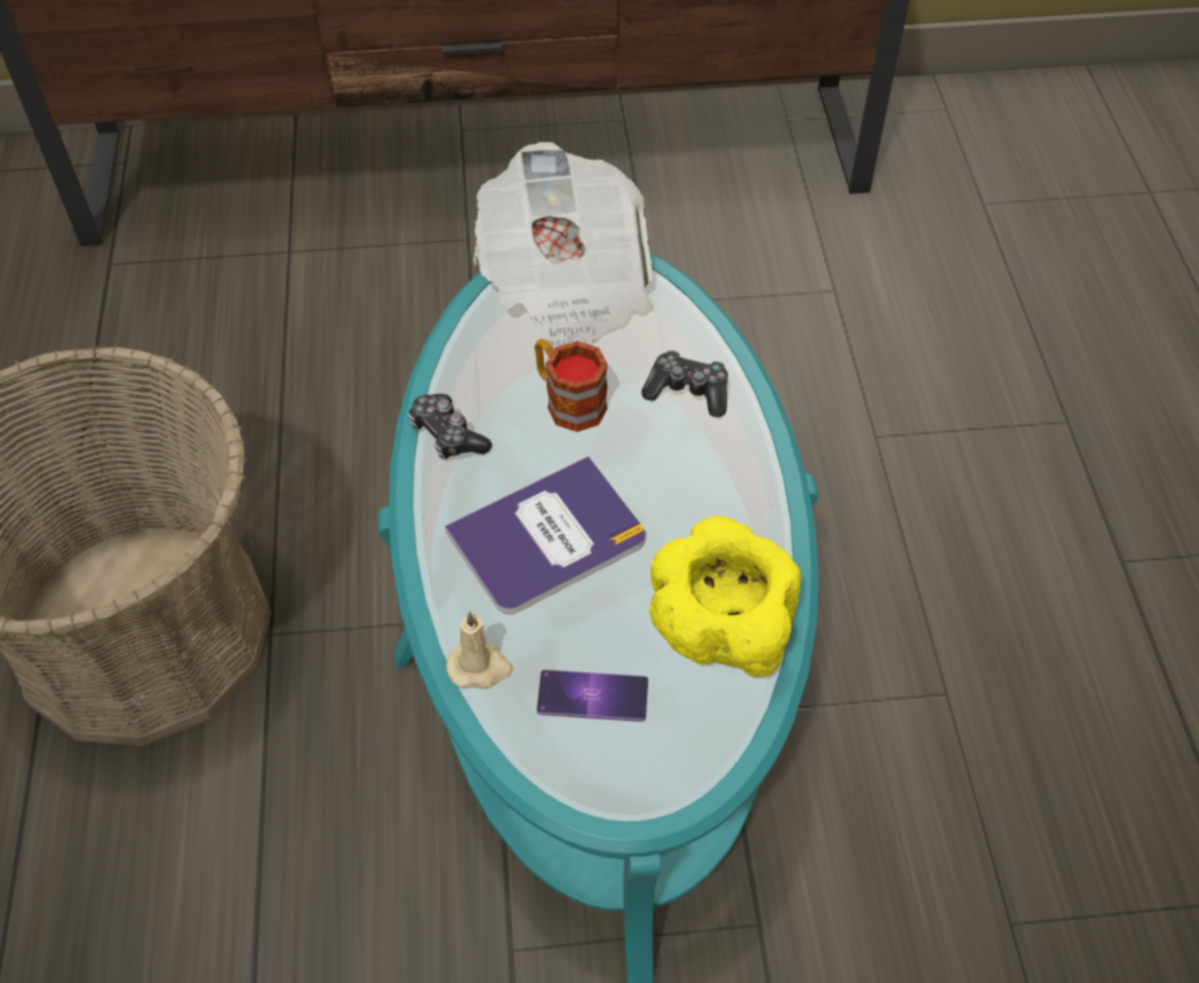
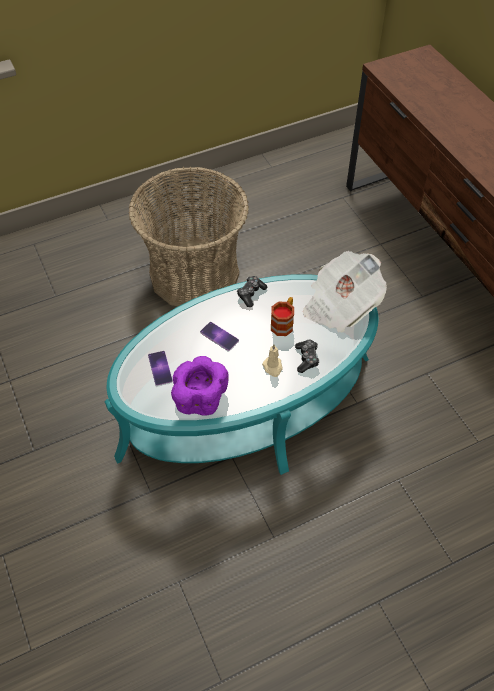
camera: 70 degrees right, 0 degrees up
book [445,456,646,614] -> phone [200,322,239,351]
beige candle [447,611,513,689] -> beige candle moved to [262,344,283,377]
yellow bowl [649,516,802,677] -> purple bowl [171,356,229,416]

